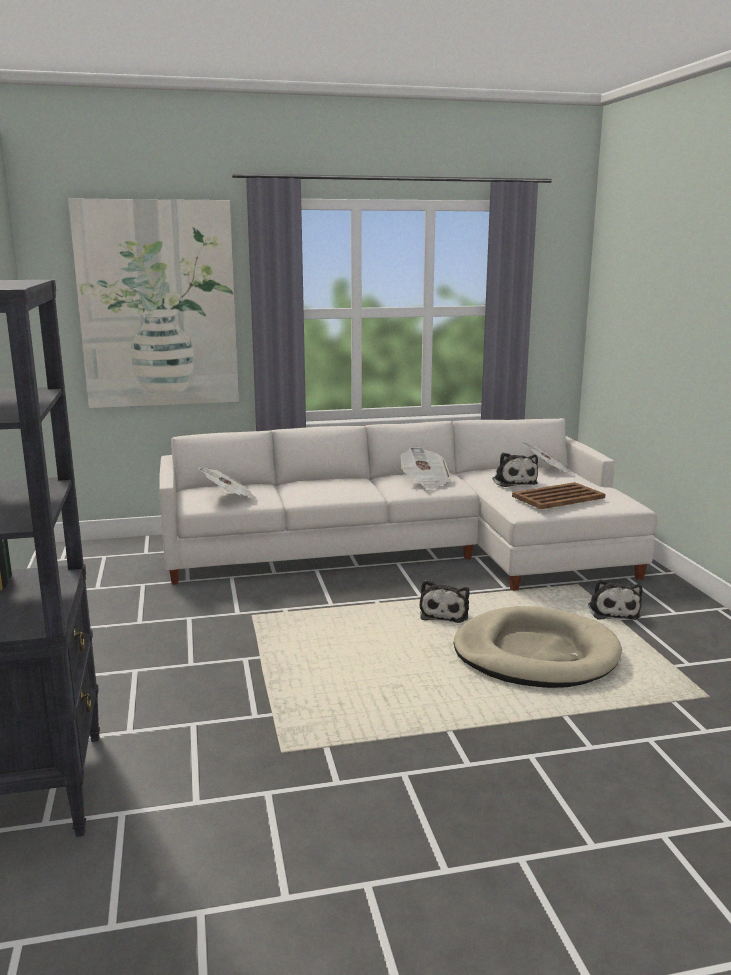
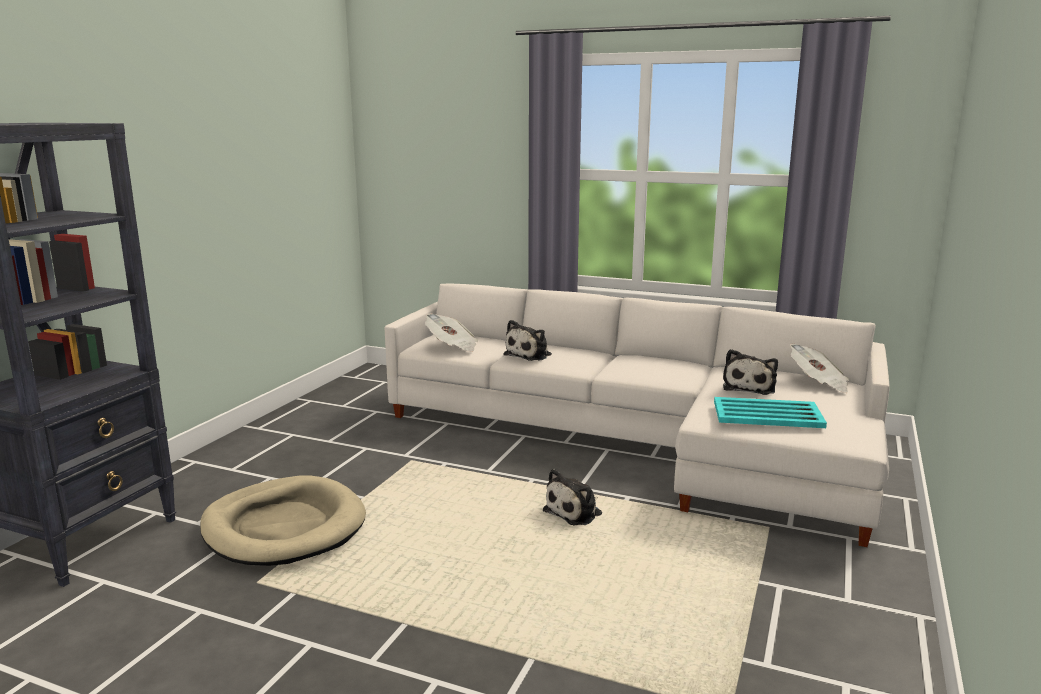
camera: 35 degrees right, 0 degrees up
picture [68,198,239,408] -> none
newspaper [400,447,451,490] -> none
beige dog bed [453,606,622,688] -> beige dog bed moved to [200,475,366,566]
brown tray [512,482,605,509] -> turquoise tray [714,397,827,428]
plush toy [588,579,642,620] -> plush toy moved to [503,320,552,361]

